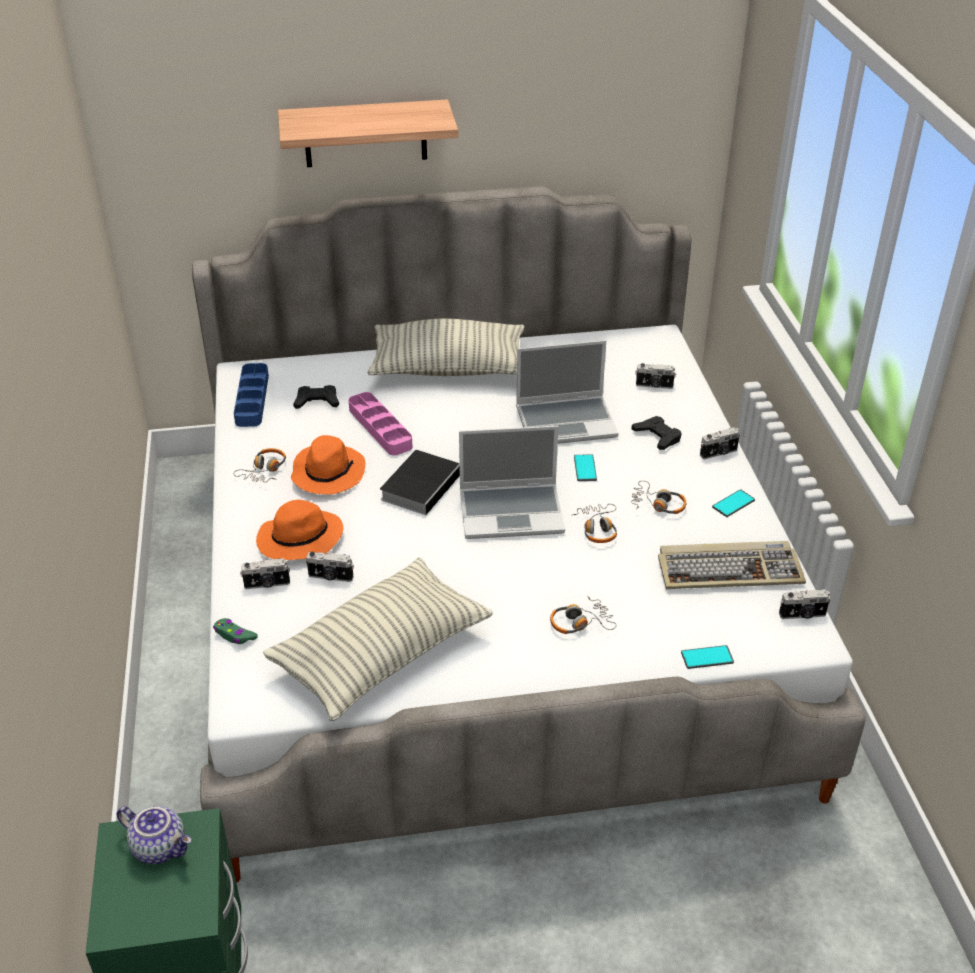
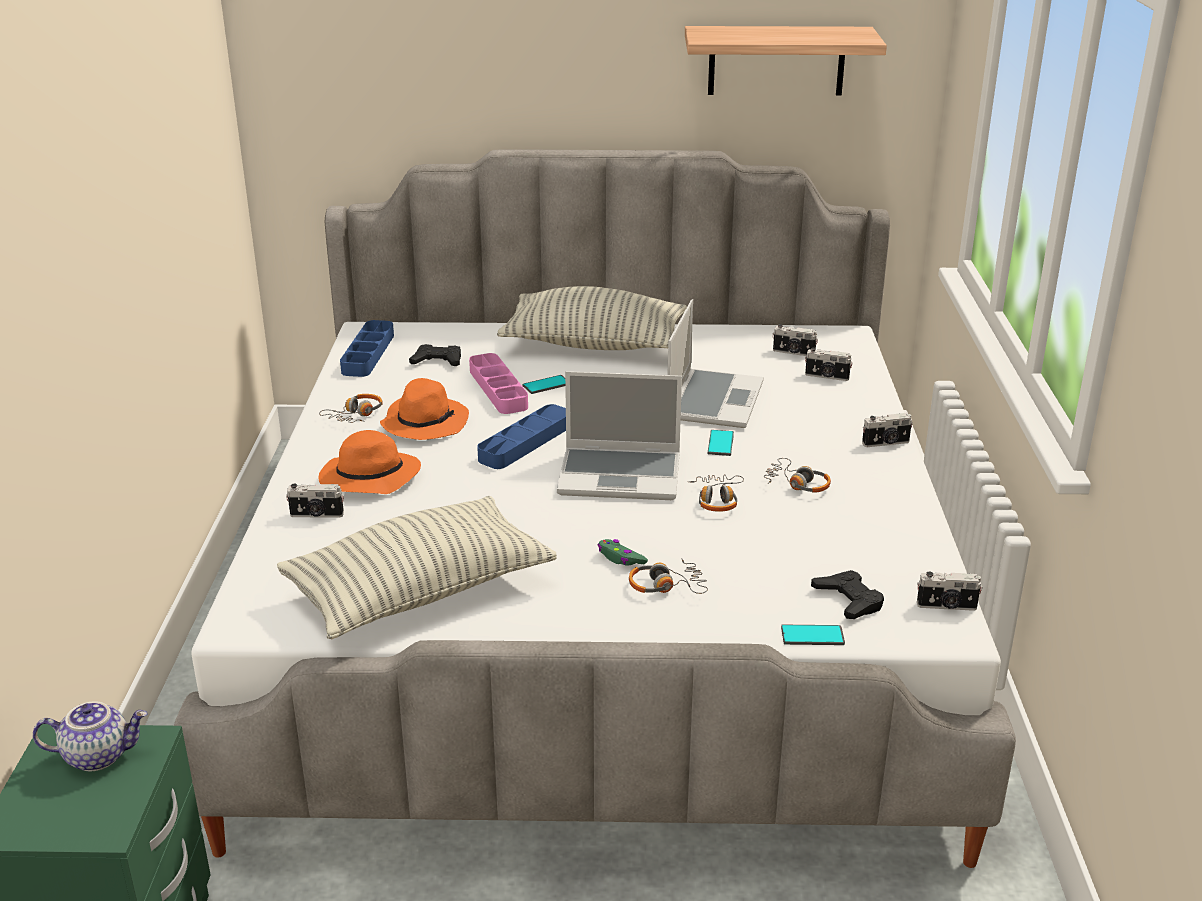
camera: 10 degrees right, 10 degrees down
teapot [117,806,192,864] -> teapot turned 45 degrees counterclockwise [33,701,148,771]
green game controller [213,618,258,644] -> green game controller moved to [597,539,648,566]
shelf [278,100,458,167] -> shelf moved to [685,26,887,96]
camera [306,552,354,582] -> camera moved to [773,324,818,356]
book [380,450,460,515] -> blue tray [477,404,566,469]
laptop [516,340,619,444] -> laptop turned 75 degrees counterclockwise [667,299,764,428]
black game controller [631,416,682,450] -> black game controller moved to [811,570,884,619]
keyboard [658,541,806,589] -> none
phone [712,489,755,517] -> phone moved to [523,375,565,394]

